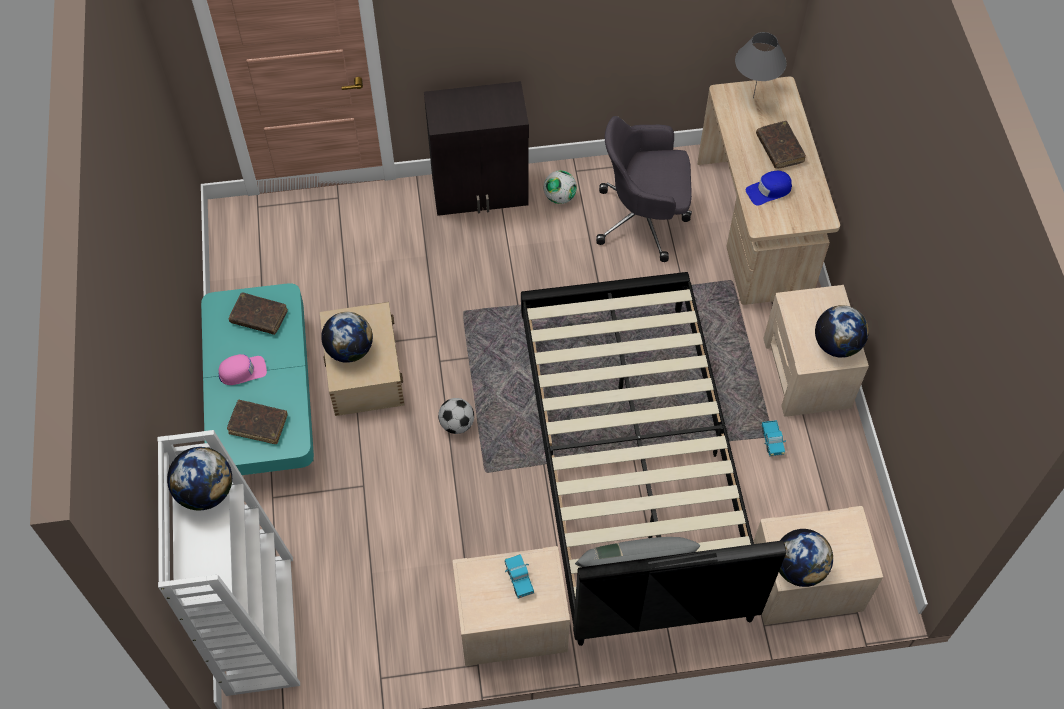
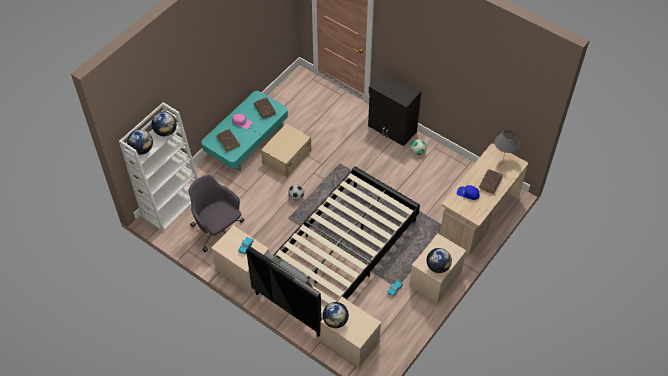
camera: 45 degrees right, 5 degrees down
globe [321,312,373,363] -> globe moved to [127,129,153,155]
grey office chair [596,116,692,262] -> grey office chair moved to [188,175,244,252]

